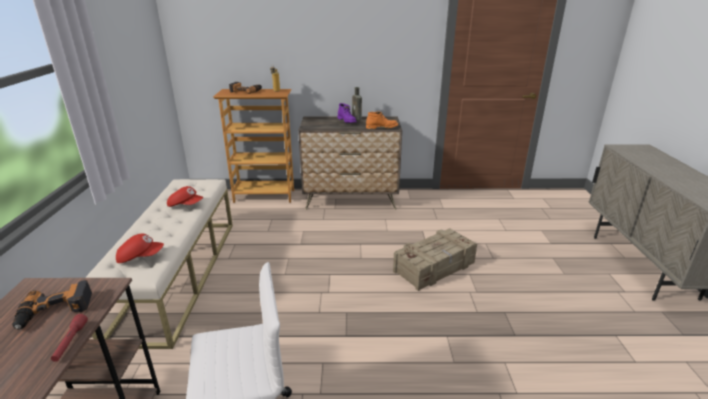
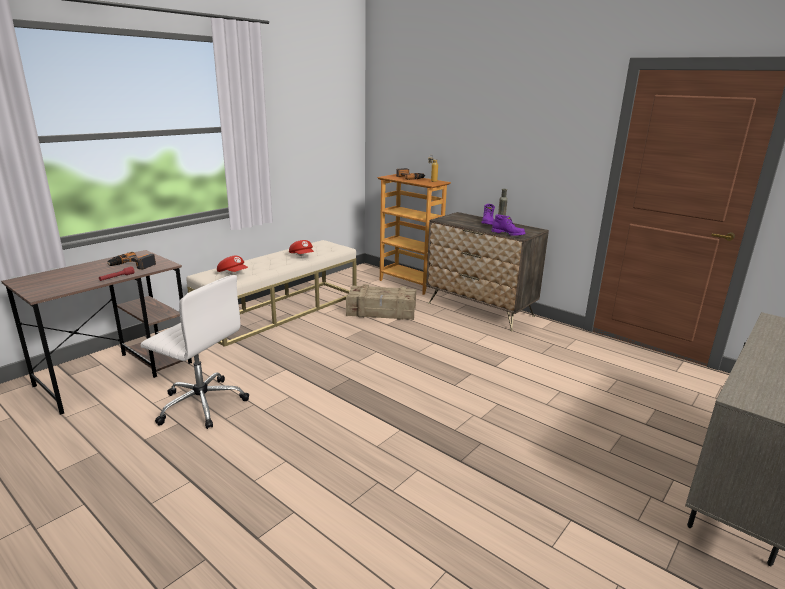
camera: 40 degrees right, 5 degrees down
orange boot [366,112,398,129] -> purple boot [491,214,526,236]
crate [393,228,477,291] -> crate moved to [346,284,416,320]

